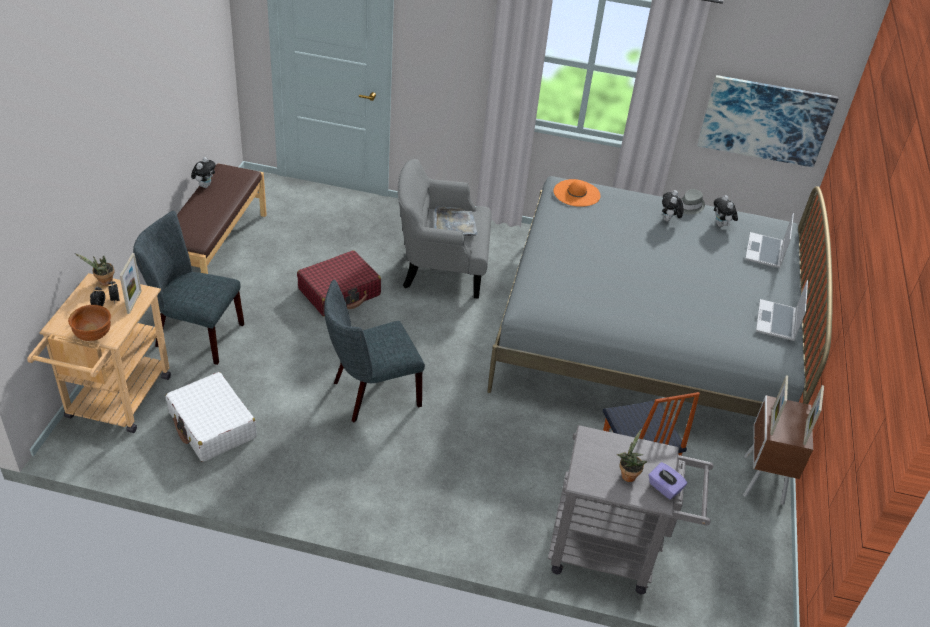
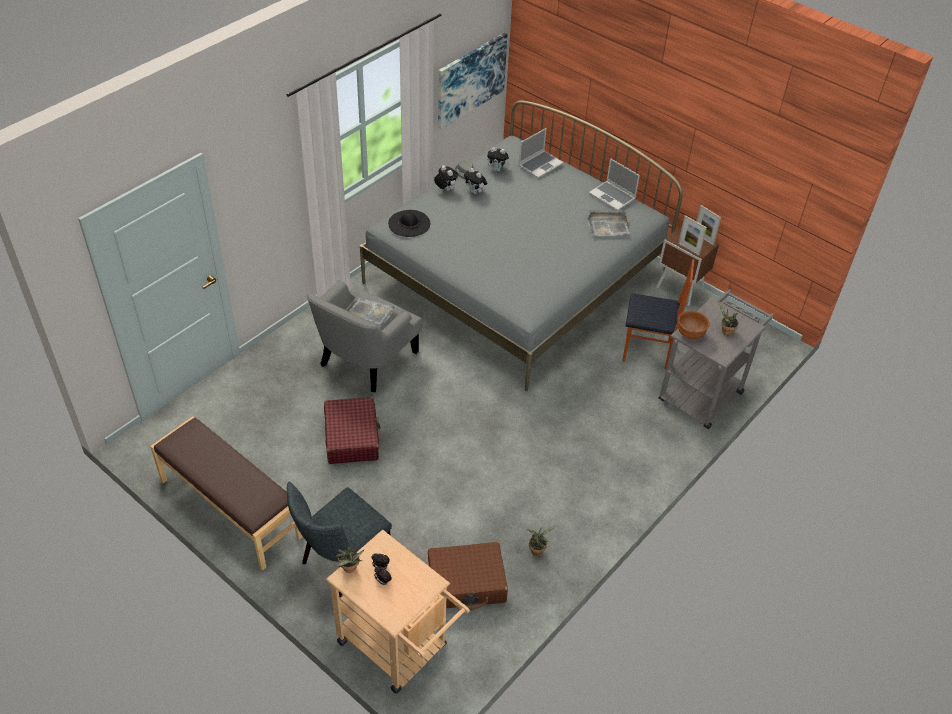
camera: 60 degrees left, 5 degrees up
brown bowl [68,305,111,341] -> brown bowl moved to [678,311,710,339]
picture frame [119,253,141,314] -> none
white suitcase [165,372,257,462] -> brown suitcase [428,542,508,610]
plush toy [191,157,216,188] -> plush toy moved to [434,165,458,191]
grey chair [324,280,425,423] -> none
orange hat [553,179,601,207] -> black hat [388,210,430,237]
purple tissue box [648,462,687,500] -> none
laptop [745,213,794,268] -> laptop turned 90 degrees counterclockwise [518,128,563,178]
none -> potted plant [527,525,557,556]
none -> grey tray [587,210,630,236]

